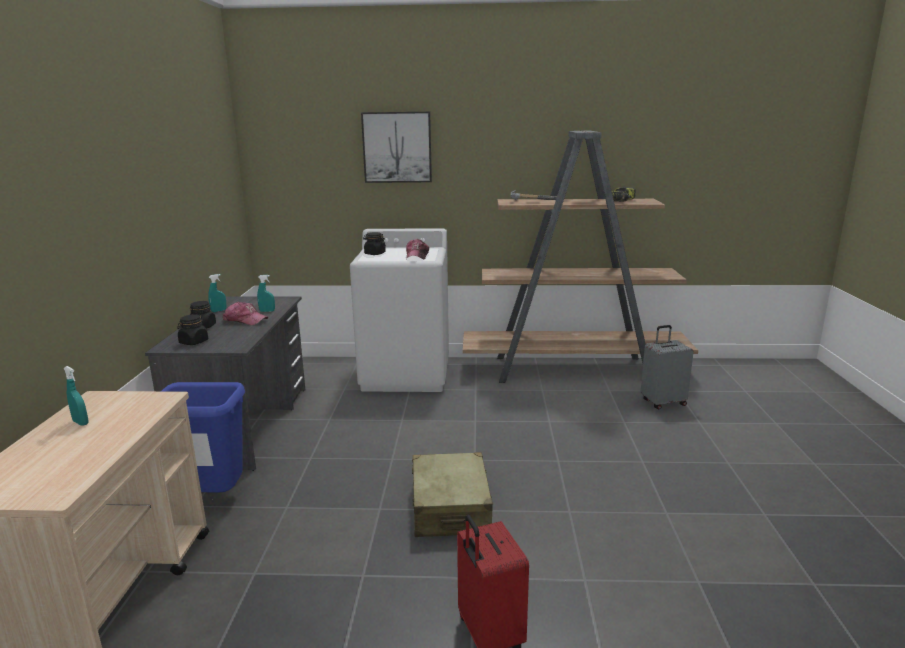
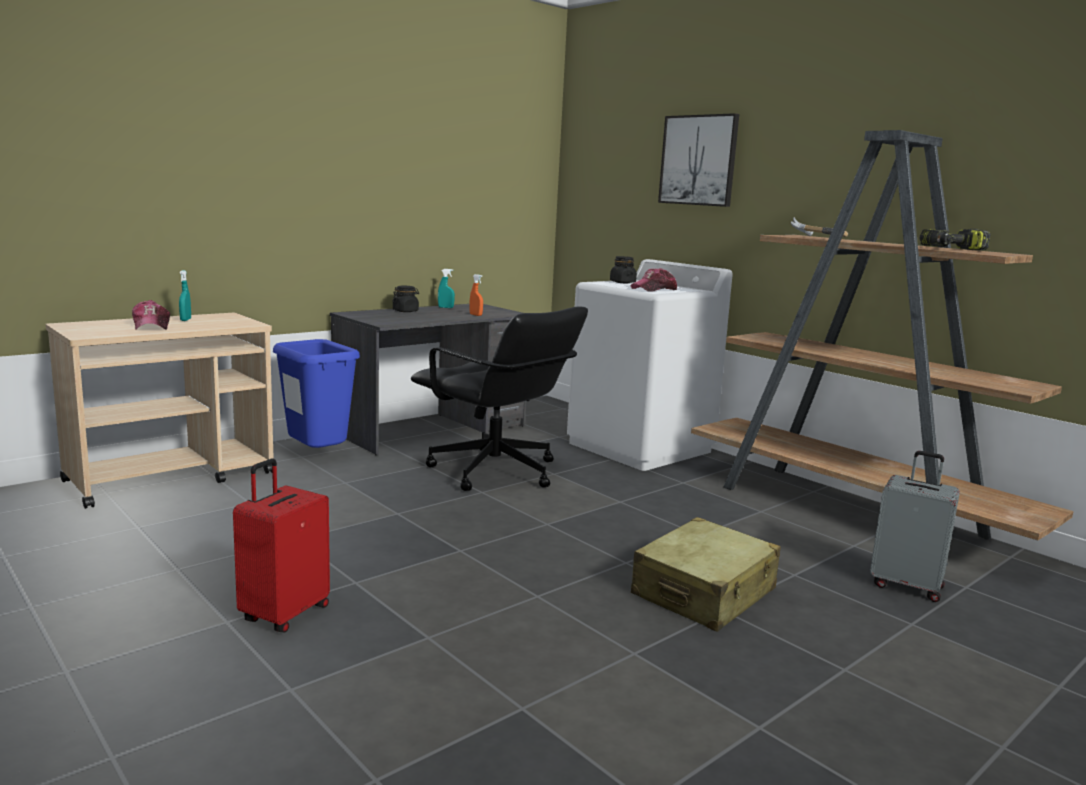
camera: 45 degrees right, 5 degrees down
black jar [177,314,208,345] -> none
cap [223,302,268,325] -> cap moved to [132,300,170,330]
turquoise spray bottle [257,275,275,312] -> orange spray bottle [469,274,483,316]
beige suitcase [412,452,493,537] -> beige suitcase moved to [631,517,781,632]
none -> black office chair [411,306,588,491]

